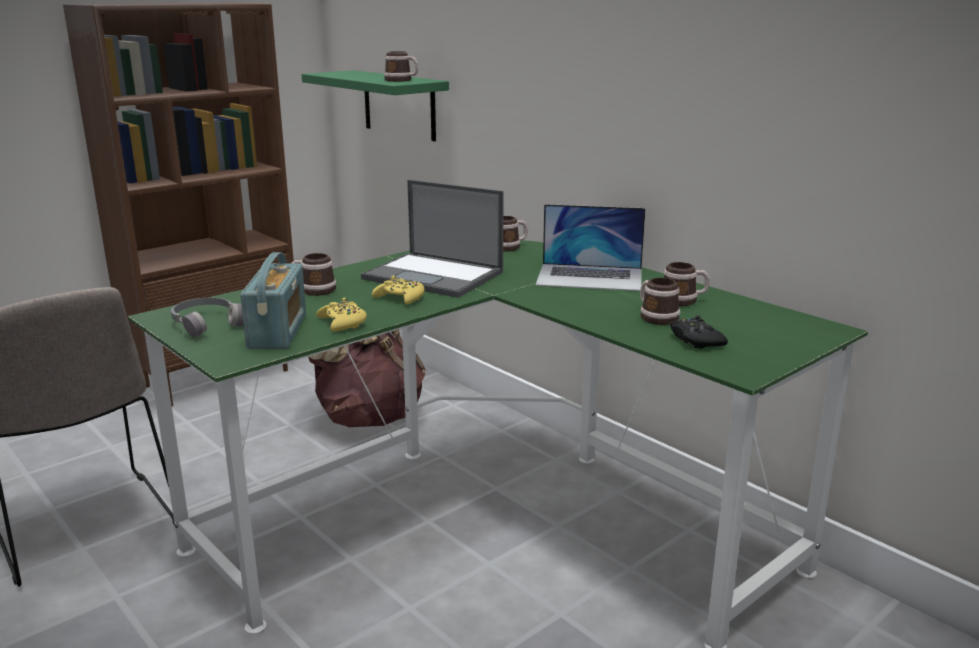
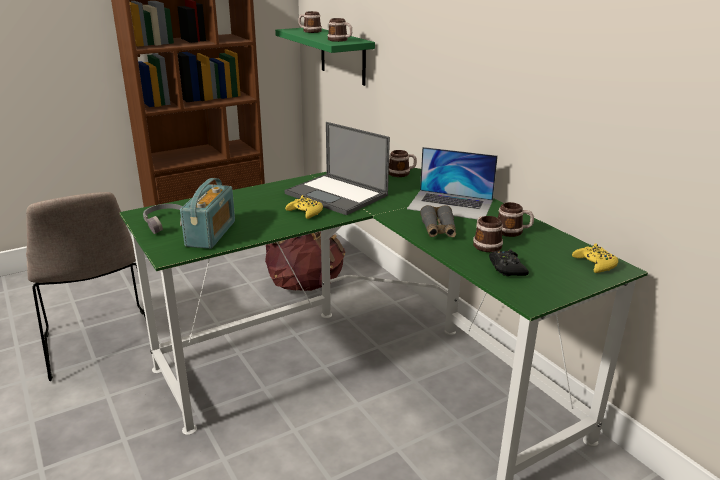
camera: 10 degrees right, 5 degrees up
mug [292,253,336,296] -> mug moved to [298,11,322,33]
yellow game controller [316,298,367,332] -> yellow game controller moved to [572,244,618,273]
none -> grey binoculars [420,205,456,237]

